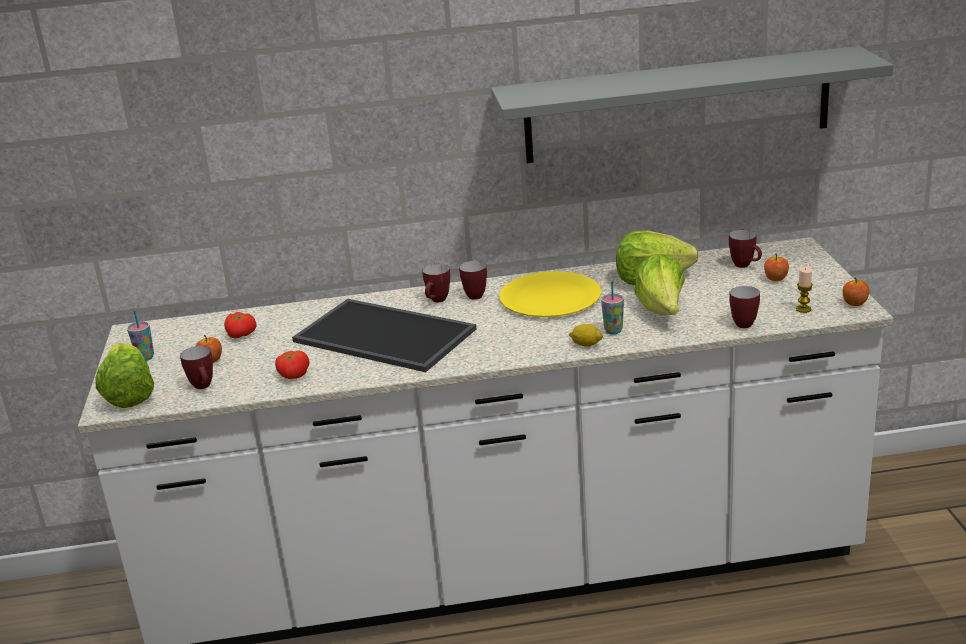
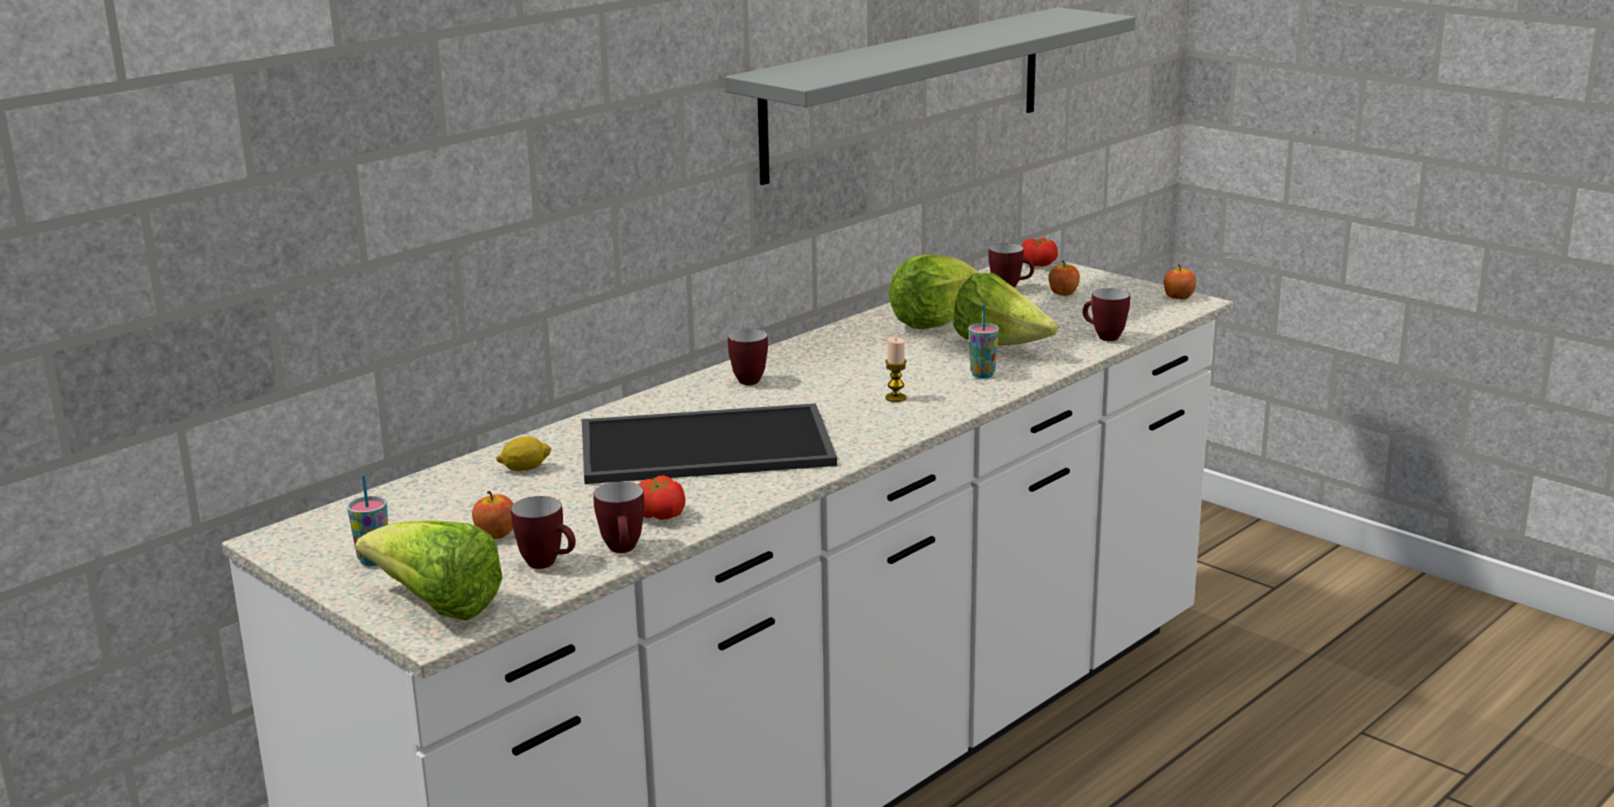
camera: 40 degrees left, 5 degrees down
tomato [224,312,257,338] -> tomato moved to [1021,238,1058,267]
mug [422,264,450,302] -> mug moved to [593,482,645,553]
yellow plate [500,271,601,317] -> none
lemon [569,324,603,347] -> lemon moved to [496,436,552,471]
candle [796,267,813,313] -> candle moved to [885,337,907,402]

